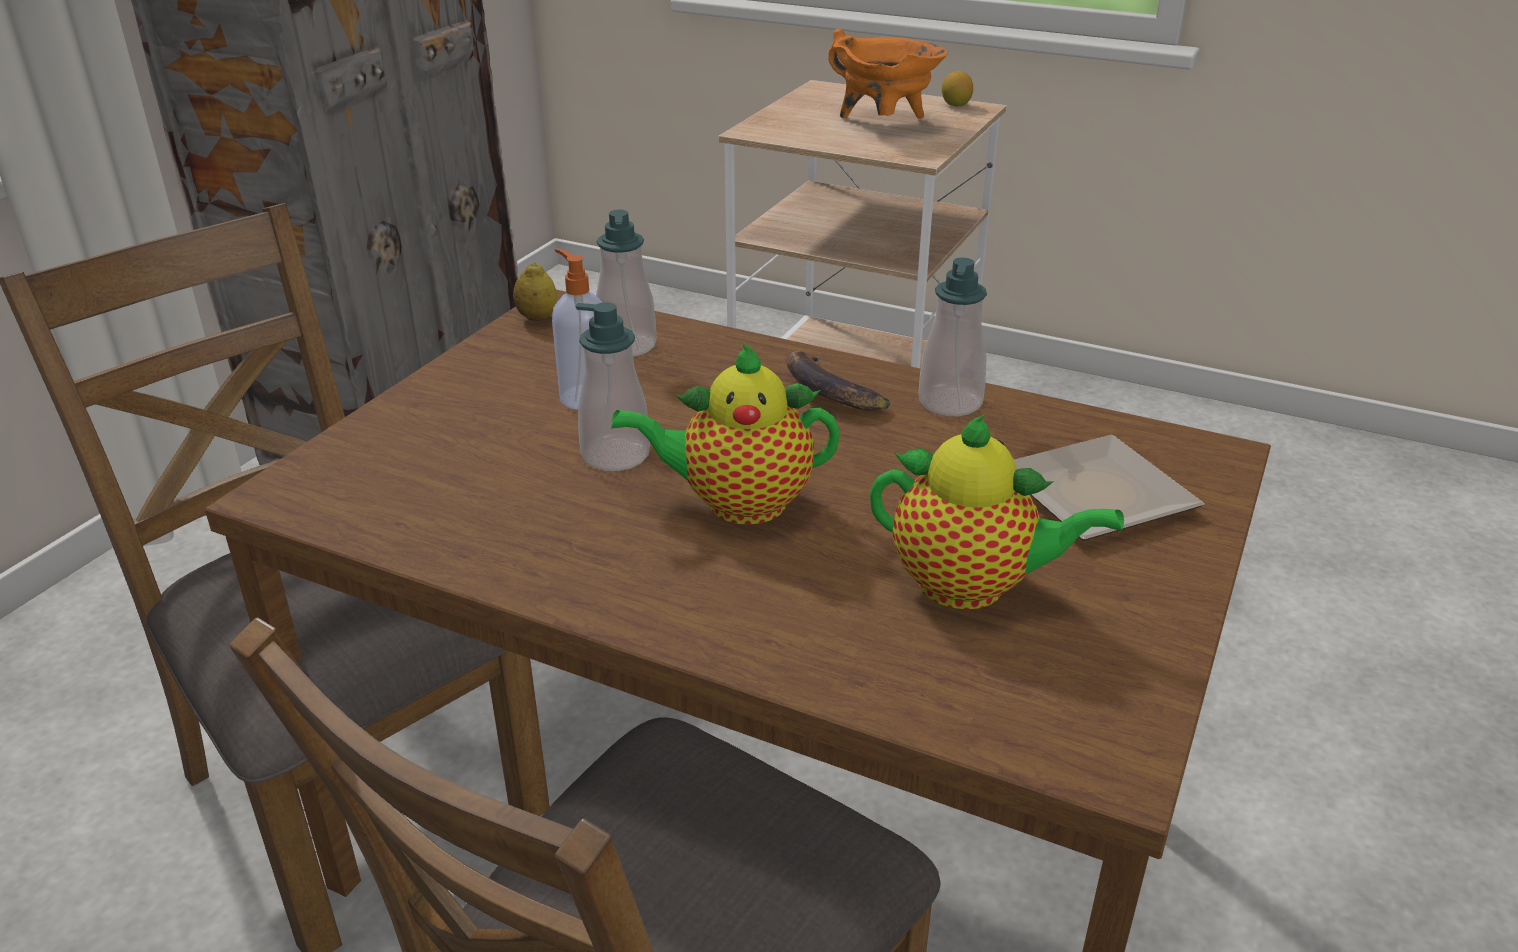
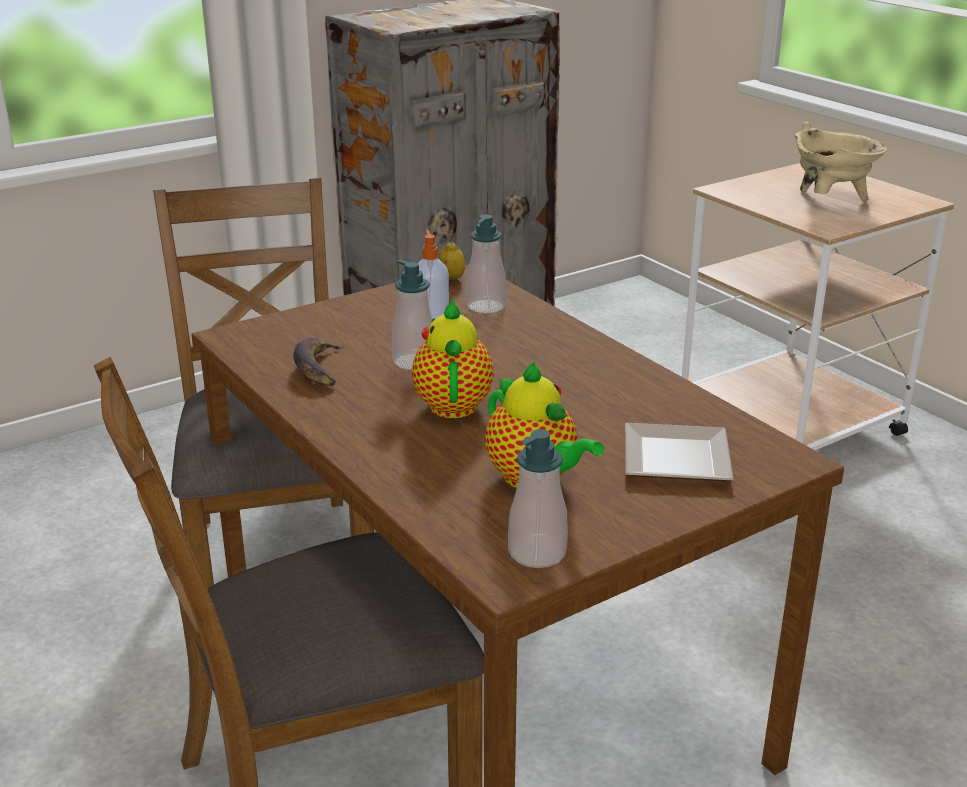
camera: 30 degrees right, 5 degrees down
teapot [611,342,840,525] -> teapot turned 60 degrees clockwise [412,298,494,418]
banana [787,351,890,411] -> banana moved to [293,337,344,386]
orange cooking pot [828,29,947,118] -> beige cooking pot [795,122,887,202]
soap dispenser [918,258,987,416] -> soap dispenser moved to [508,429,568,568]
lemon [942,71,973,107] -> none

